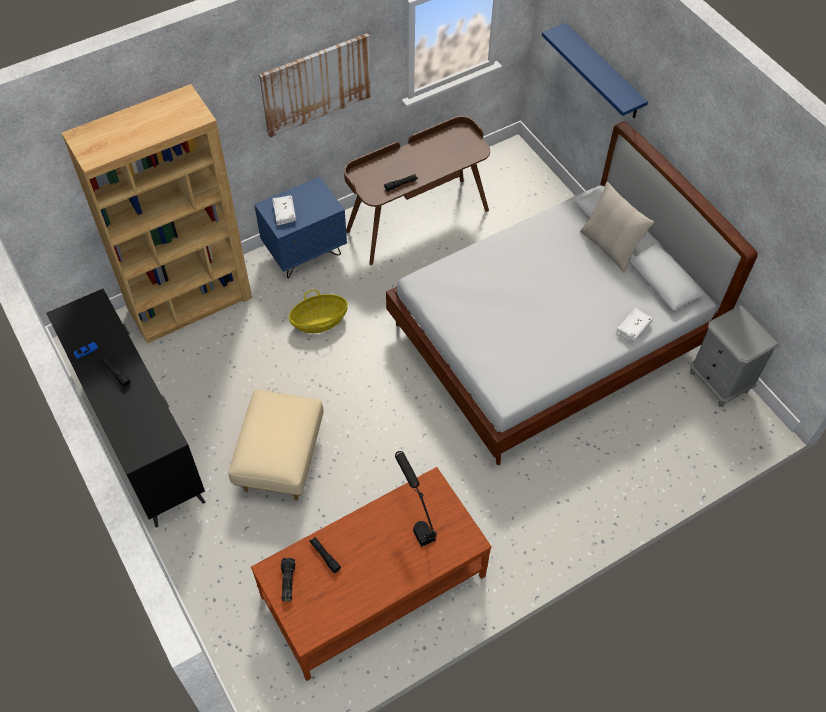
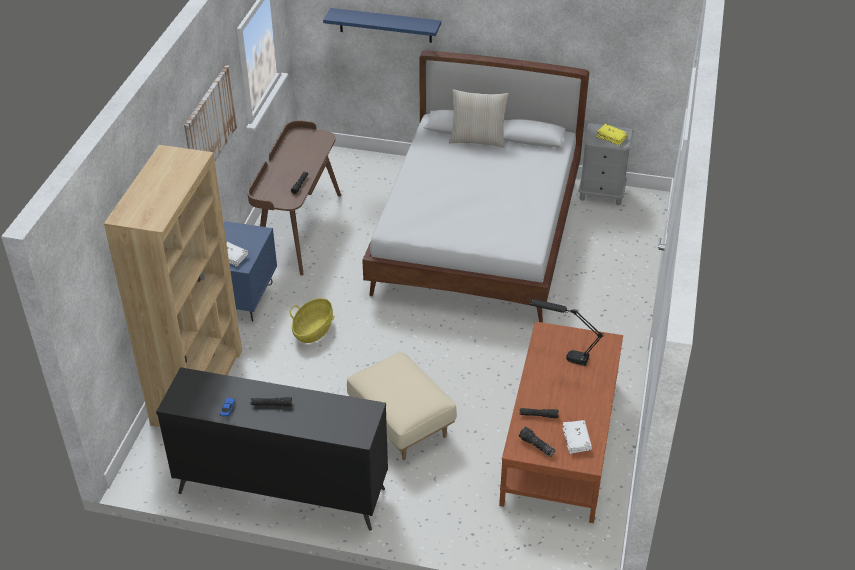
camera: 45 degrees left, 15 degrees down
white book [616,308,653,342] -> white book moved to [563,420,592,454]
none -> yellow book [596,124,628,146]

